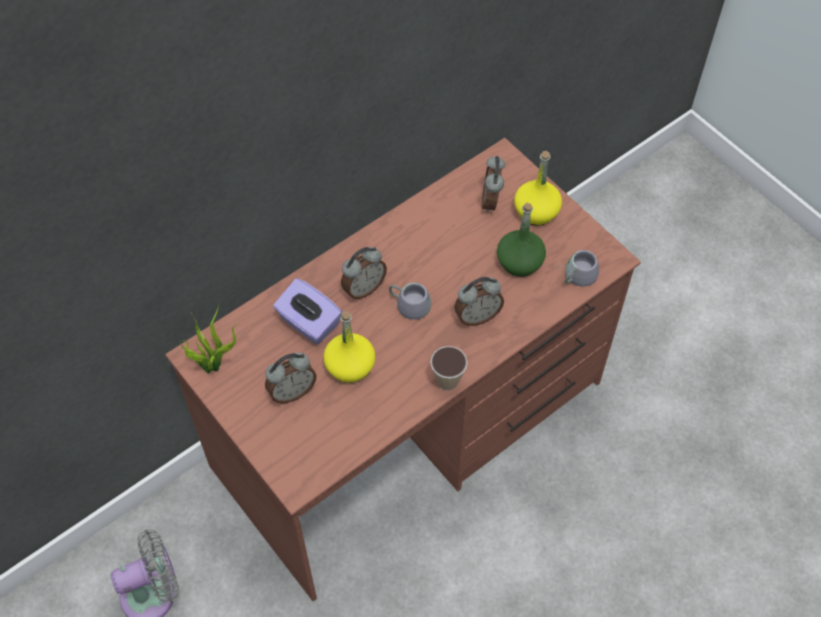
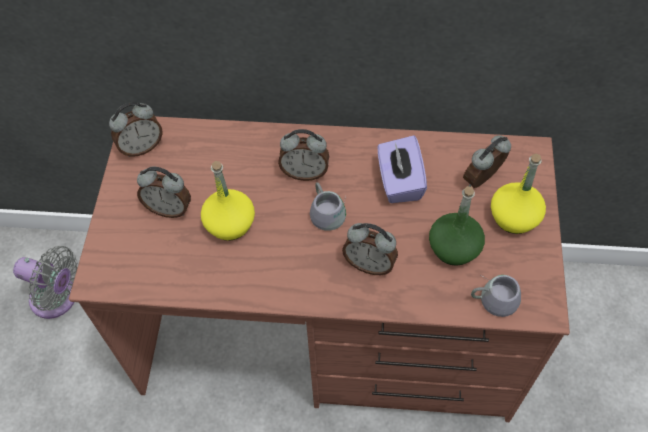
camera: 45 degrees right, 0 degrees up
potted plant [180,302,238,374] -> alarm clock [109,102,163,157]
purple tissue box [273,278,342,345] -> purple tissue box moved to [378,135,427,203]
cup [430,346,468,390] -> none

